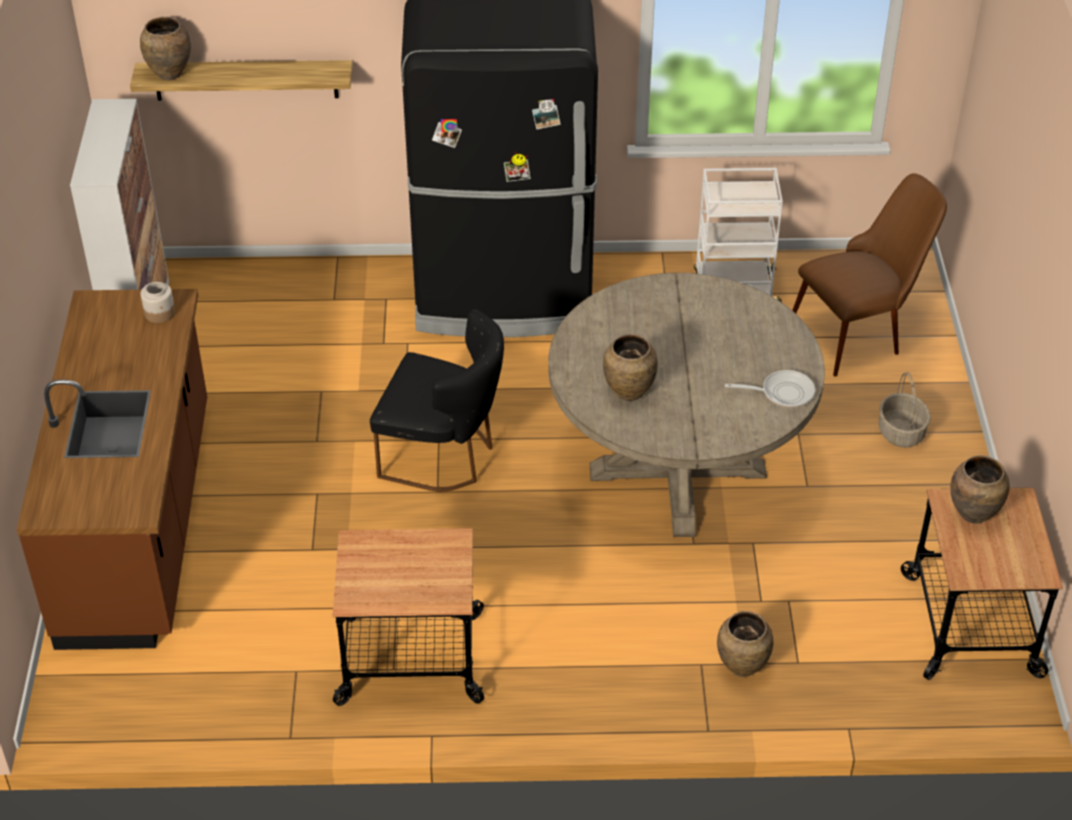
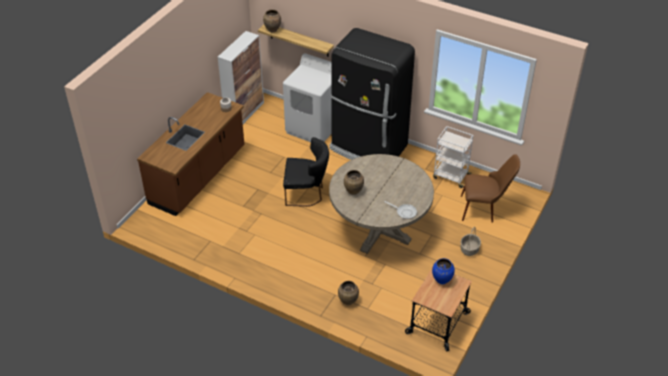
camera: 30 degrees right, 0 degrees up
cart [333,528,484,706] -> none
black chair [370,309,504,492] -> black chair turned 45 degrees counterclockwise [283,137,329,207]
brown vase [950,455,1009,524] -> blue vase [432,258,455,284]
none -> white washing machine [283,53,332,142]

